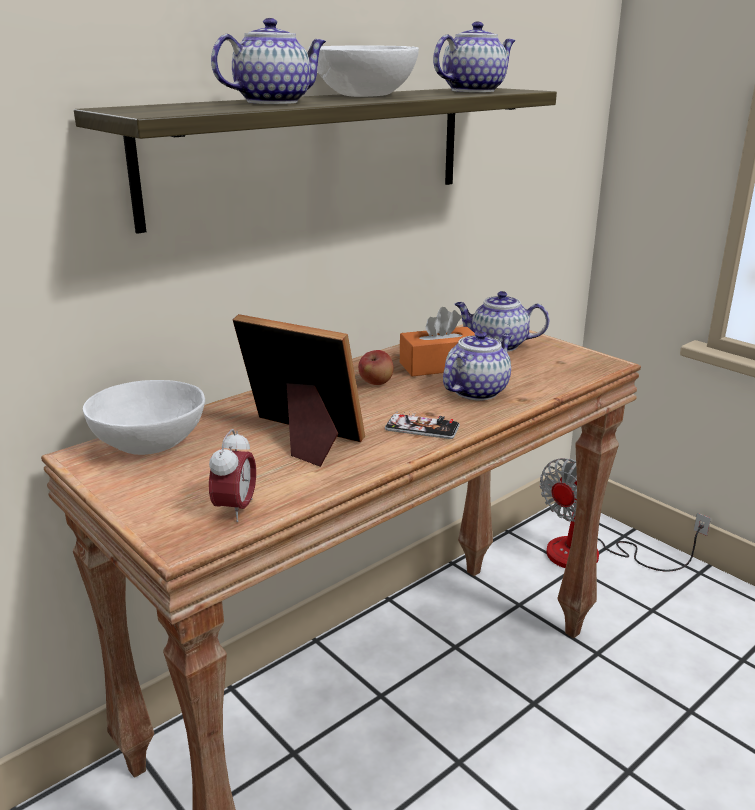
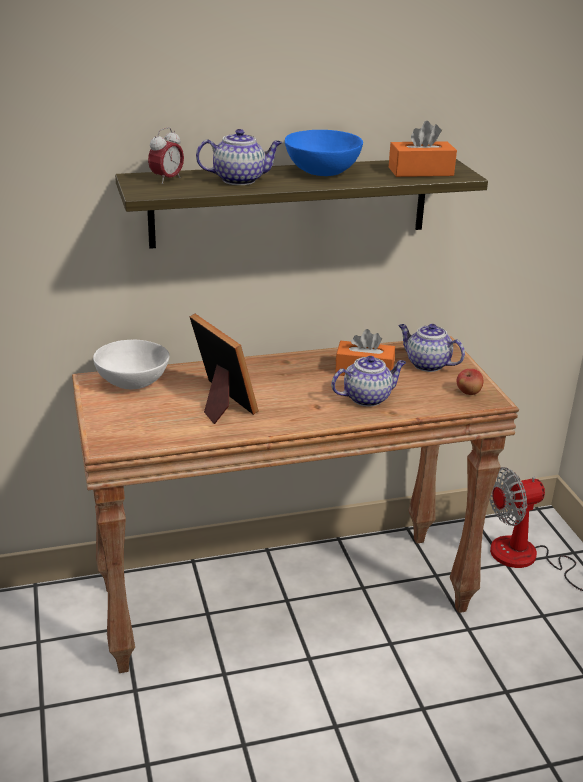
camera: 25 degrees right, 5 degrees up
alarm clock [209,429,256,522] -> alarm clock moved to [148,127,184,184]
white bowl [309,45,419,97] -> blue bowl [285,130,363,176]
apple [358,350,394,385] -> apple moved to [457,369,483,395]
phone [385,412,460,439] -> none
teapot [433,21,516,92] -> orange tissue box [389,121,457,177]

